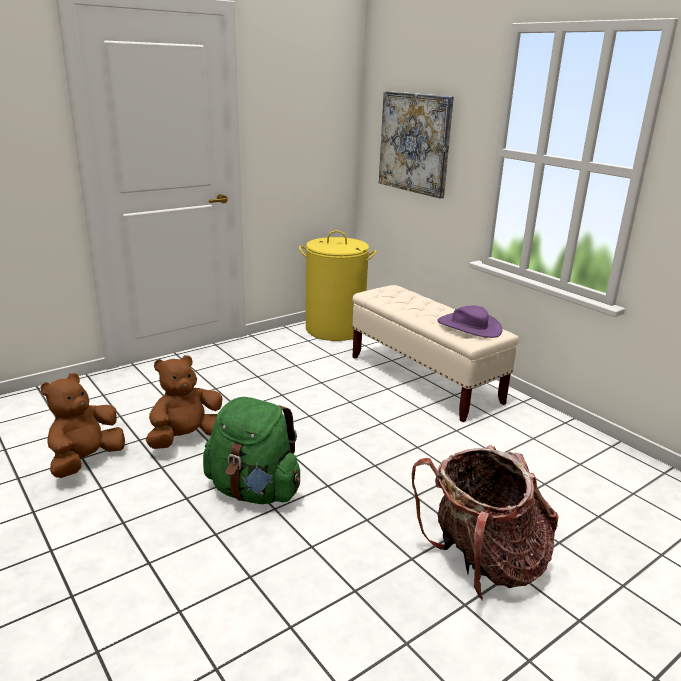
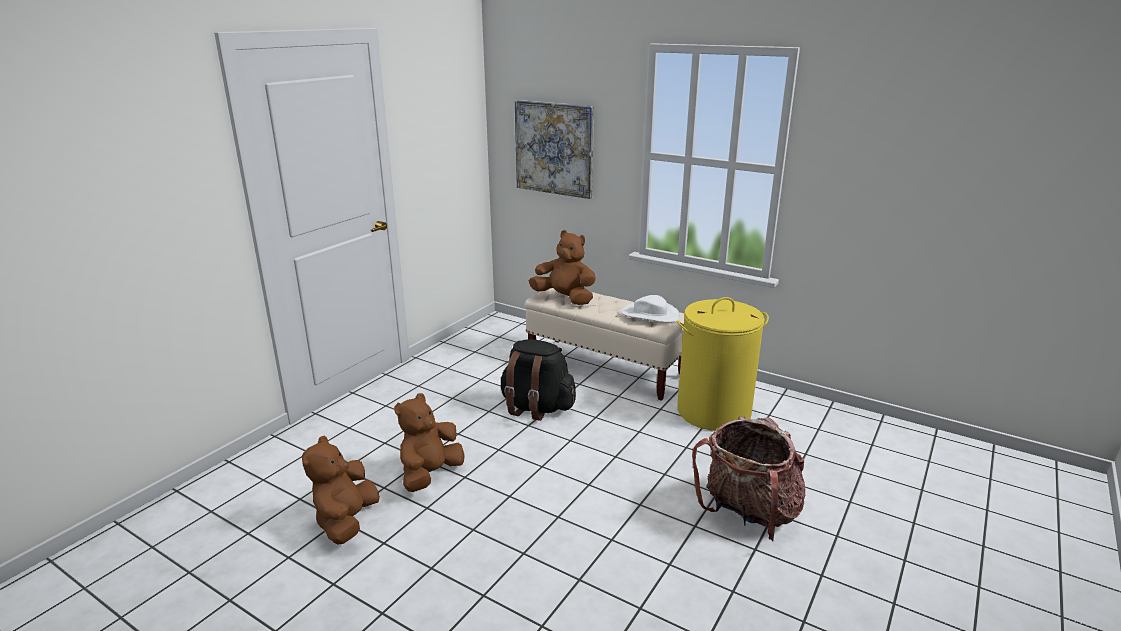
camera: 20 degrees left, 0 degrees up
green backpack [203,397,300,504] -> none
yellow laundry basket [299,230,377,341] -> yellow laundry basket moved to [677,297,769,431]
purple hat [437,305,503,338] -> white hat [620,295,681,322]
none -> black backpack [501,339,576,421]
none -> brown plush toy [529,230,596,305]

